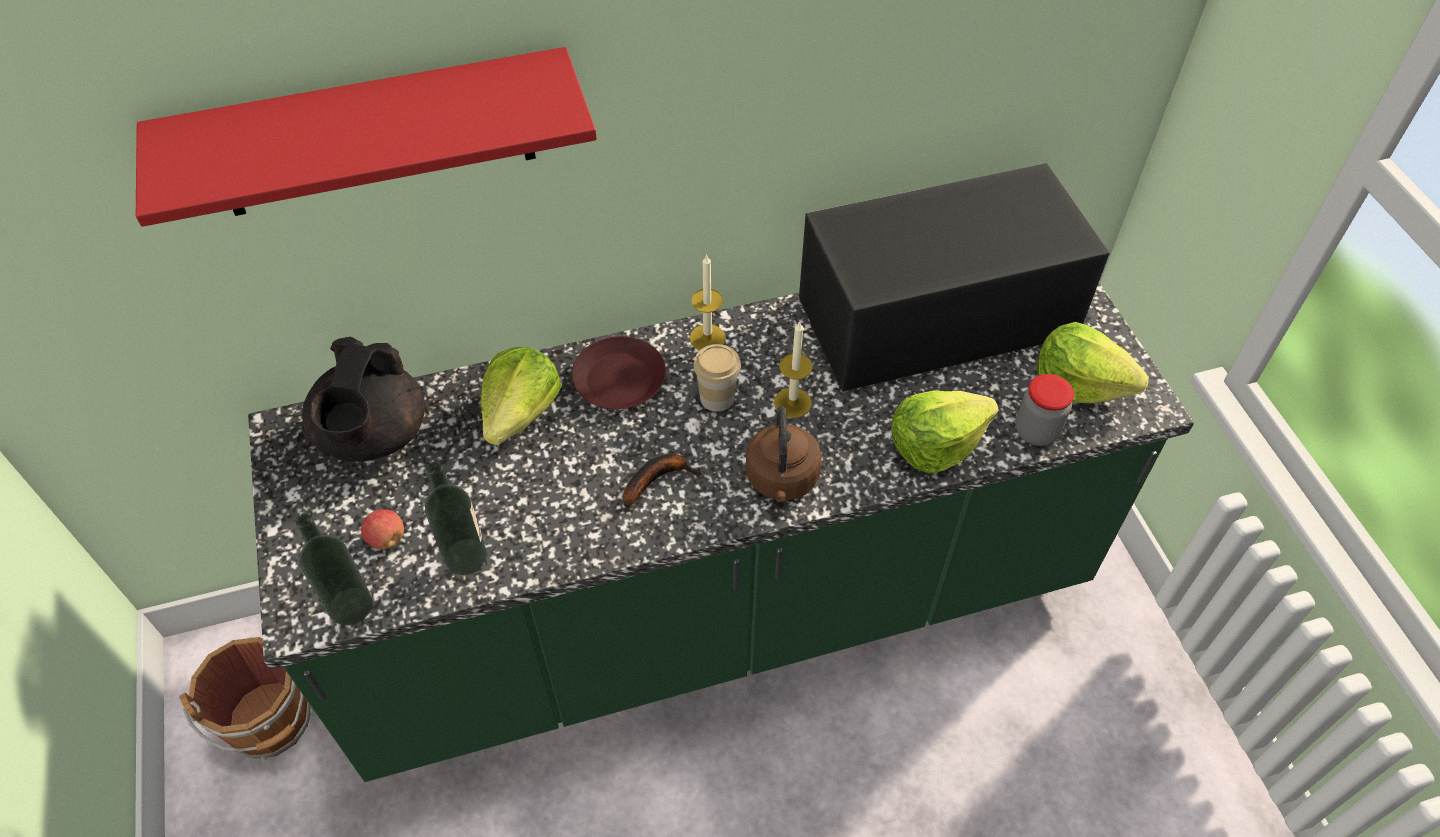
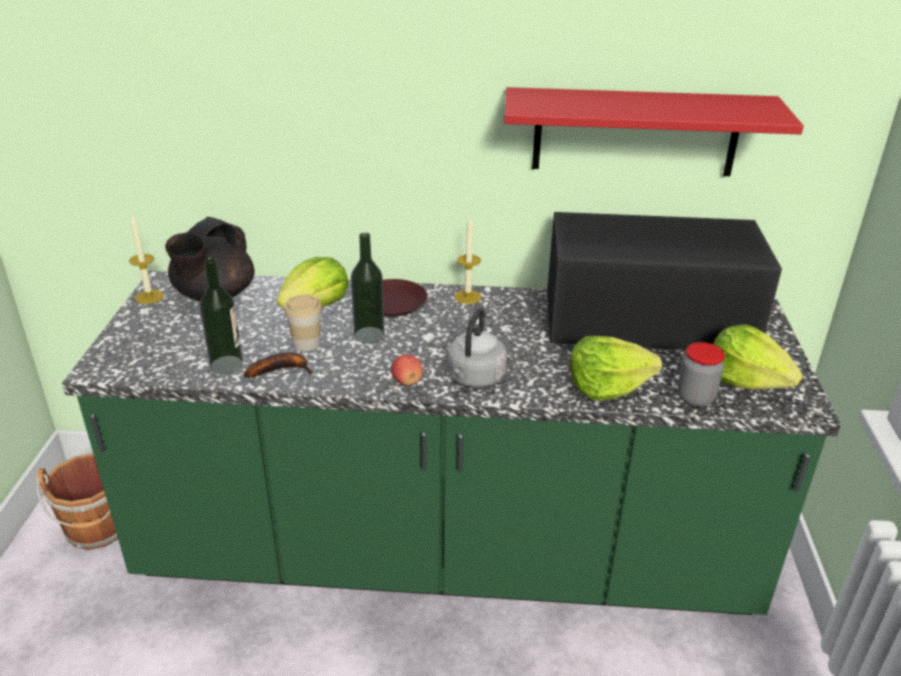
camera: 20 degrees right, 20 degrees down
red shelf [136,47,597,227] -> red shelf moved to [504,87,804,176]
bottle [296,514,373,626] -> bottle moved to [351,232,385,343]
apple [361,509,404,550] -> apple moved to [391,354,423,385]
banana [623,454,702,508] -> banana moved to [244,353,313,378]
cup [693,344,741,412] -> cup moved to [284,295,322,351]
brown kettle [746,406,822,502] -> grey kettle [447,308,507,388]
candle [774,321,813,418] -> candle moved to [129,215,164,304]

